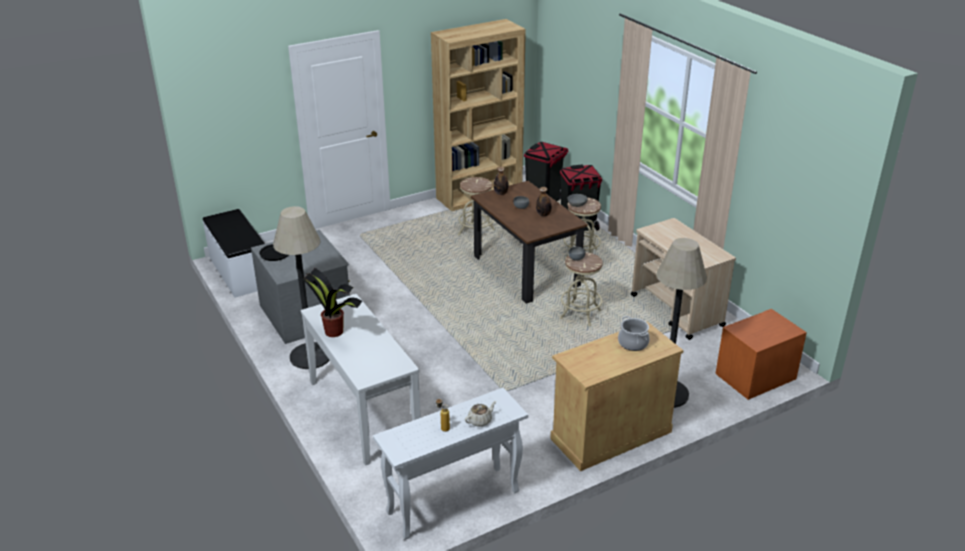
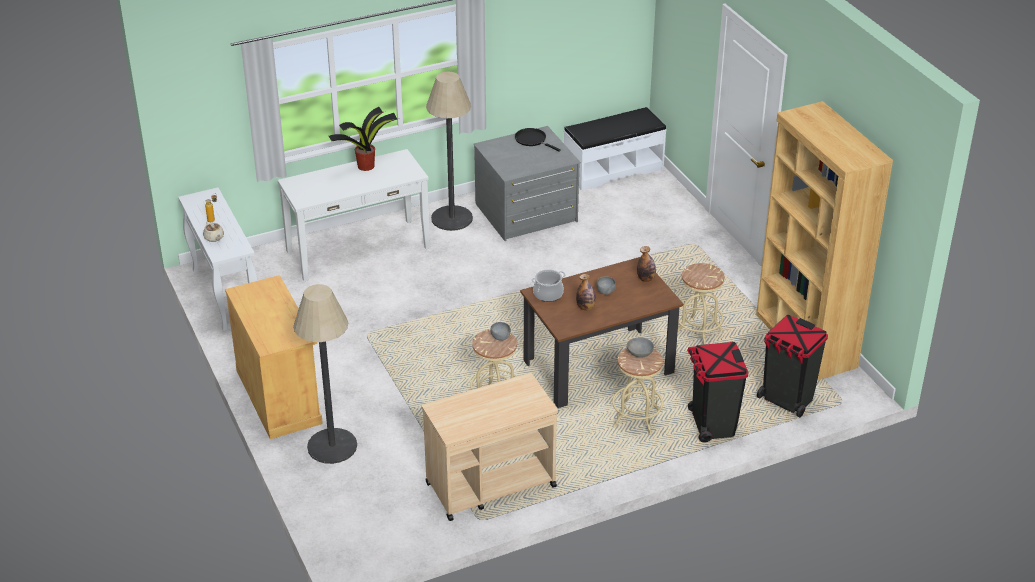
camera: 95 degrees right, 5 degrees up
cooking pot [618,316,650,351] -> cooking pot moved to [532,269,566,302]
orange nightstand [715,309,807,400] -> none

